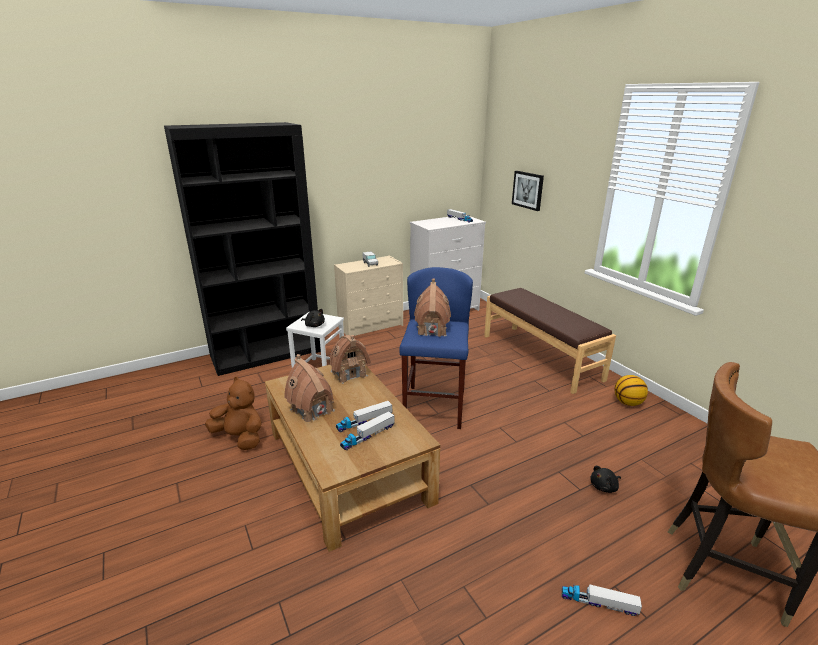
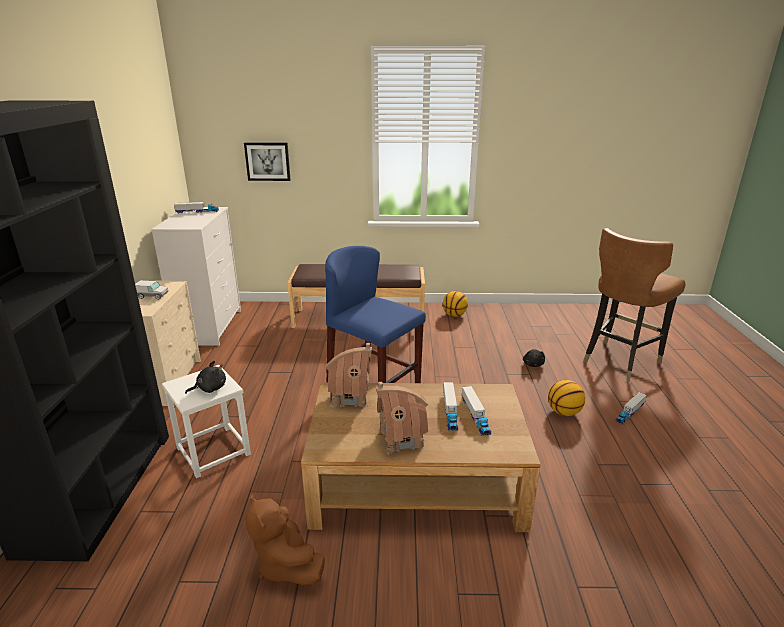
camera: 60 degrees left, 0 degrees up
brown plush toy [205,377,262,450] -> brown plush toy turned 90 degrees counterclockwise [245,495,325,585]
toy house [414,278,451,337] -> none
none -> basketball [548,380,585,416]

